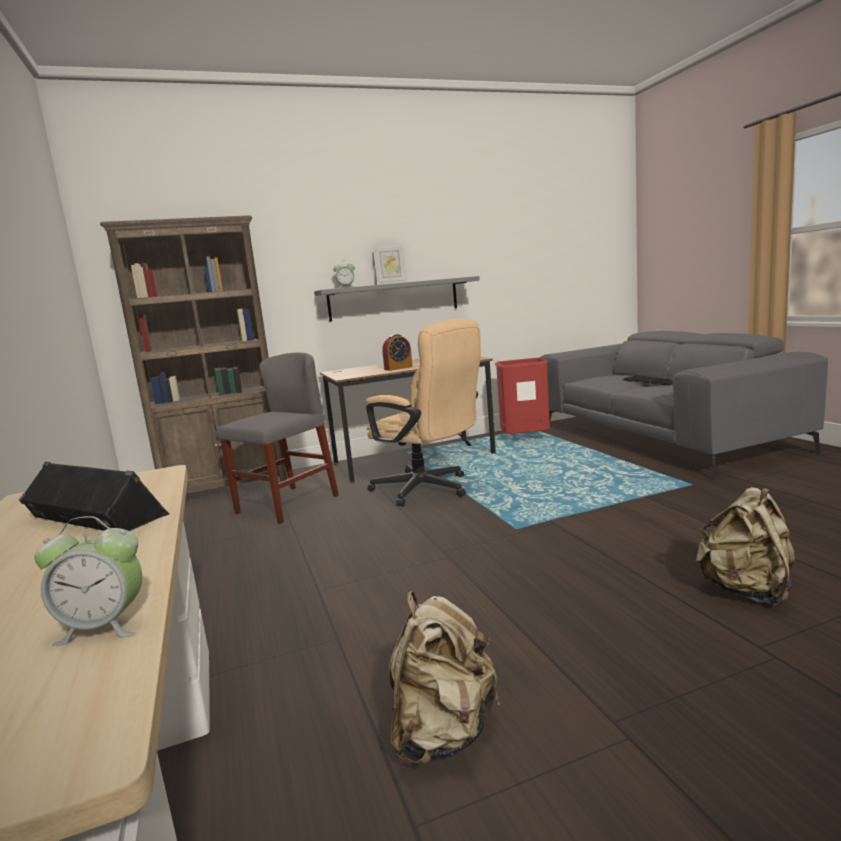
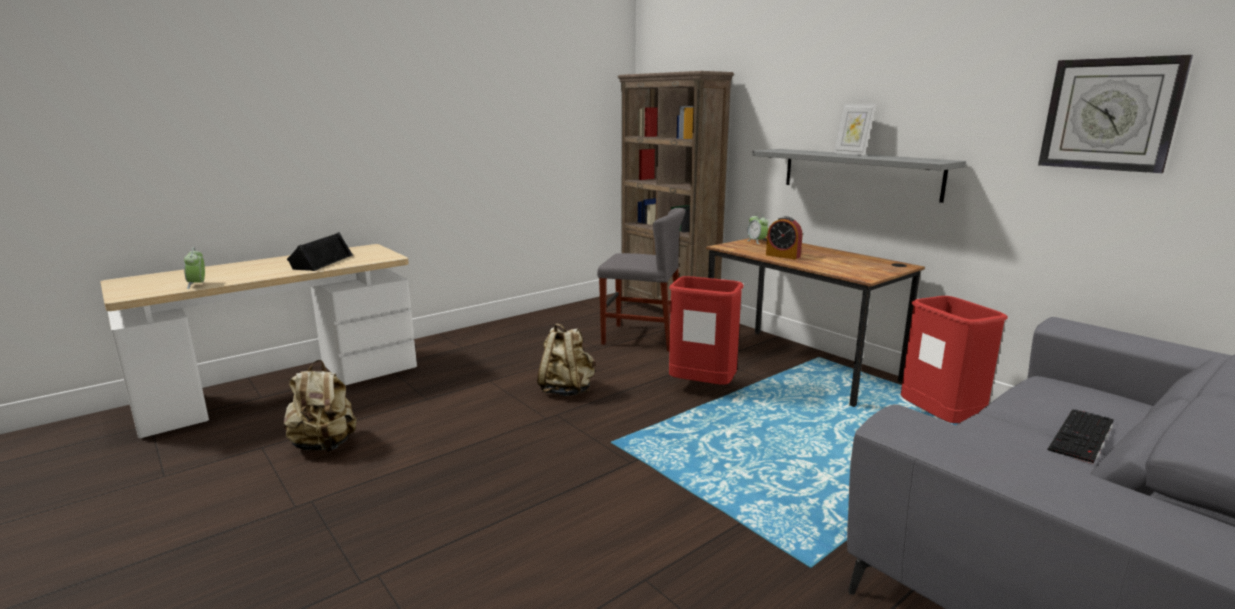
camera: 70 degrees right, 5 degrees up
alarm clock [333,261,355,288] -> alarm clock moved to [746,213,768,244]
beige office chair [366,319,481,507] -> red trash can [669,276,744,385]
beige backpack [696,487,795,606] -> beige backpack moved to [537,323,595,396]
none -> wall clock [1038,55,1193,173]

